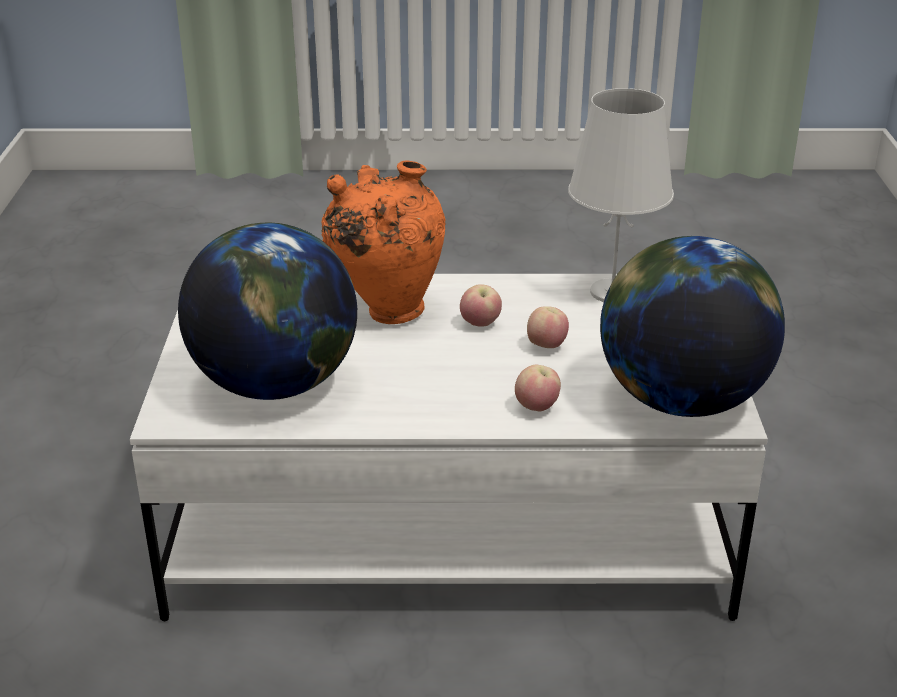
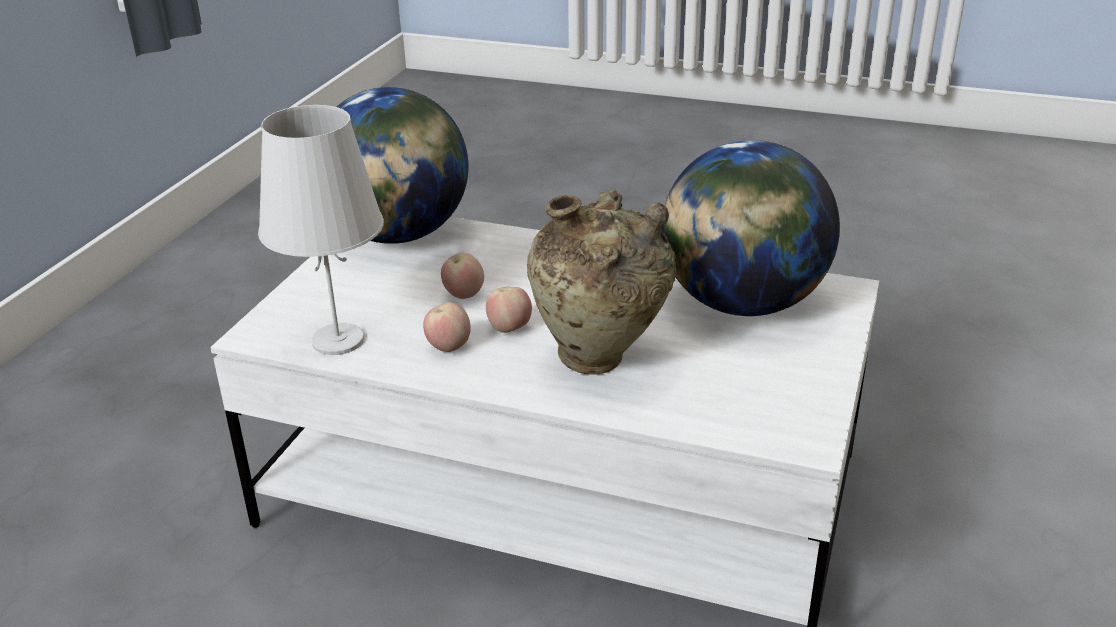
camera: 160 degrees left, 0 degrees up
orange vase [321,160,446,324] -> beige vase [527,189,676,375]
apple [515,365,561,411] -> apple moved to [423,302,471,352]

